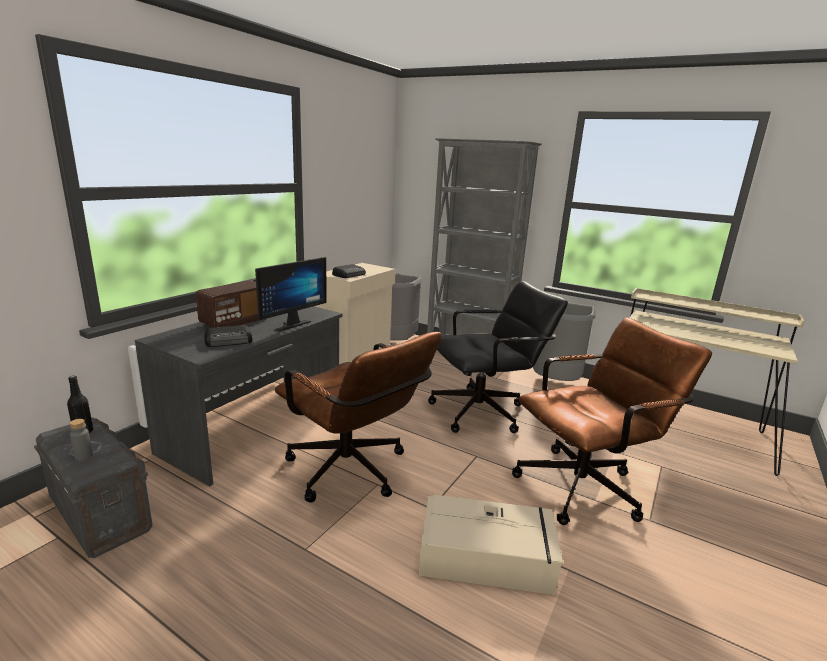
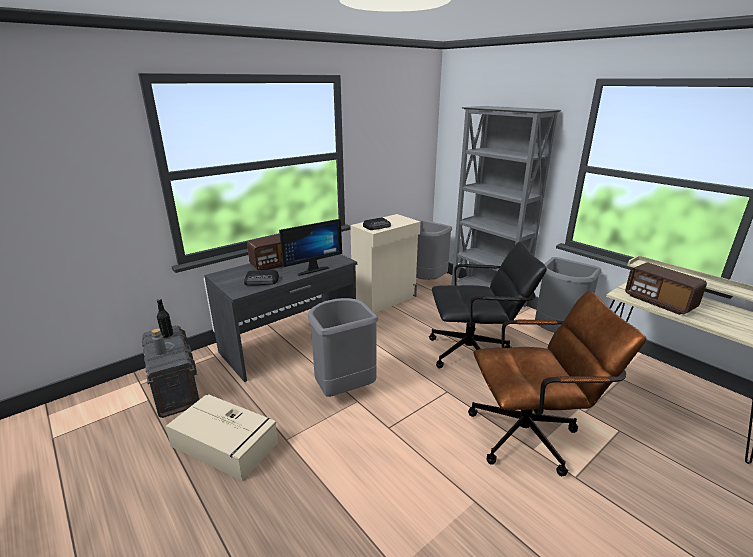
camera: 20 degrees right, 5 degrees up
brown office chair [275,332,442,503] -> grey trash can [308,298,378,397]
beige storage box [419,495,563,595] -> beige storage box moved to [165,394,278,481]
none -> radio [625,262,707,315]

